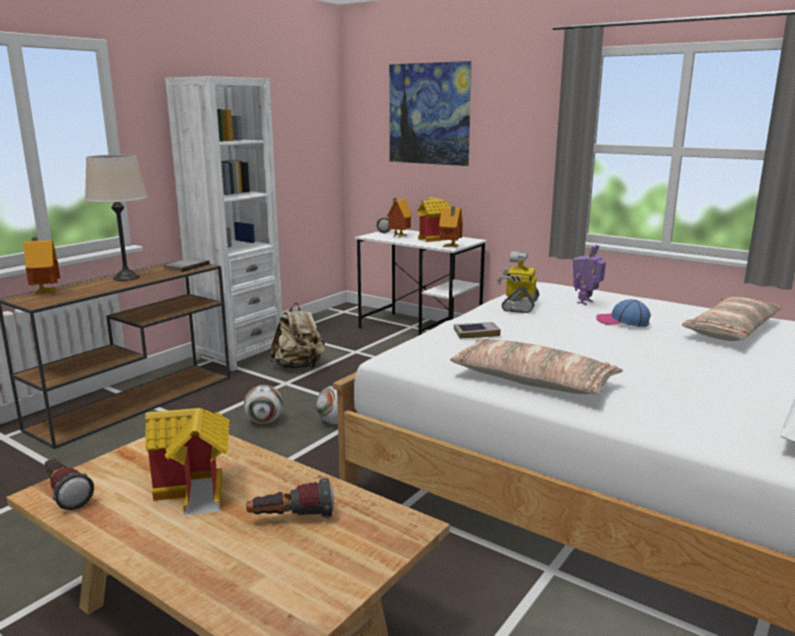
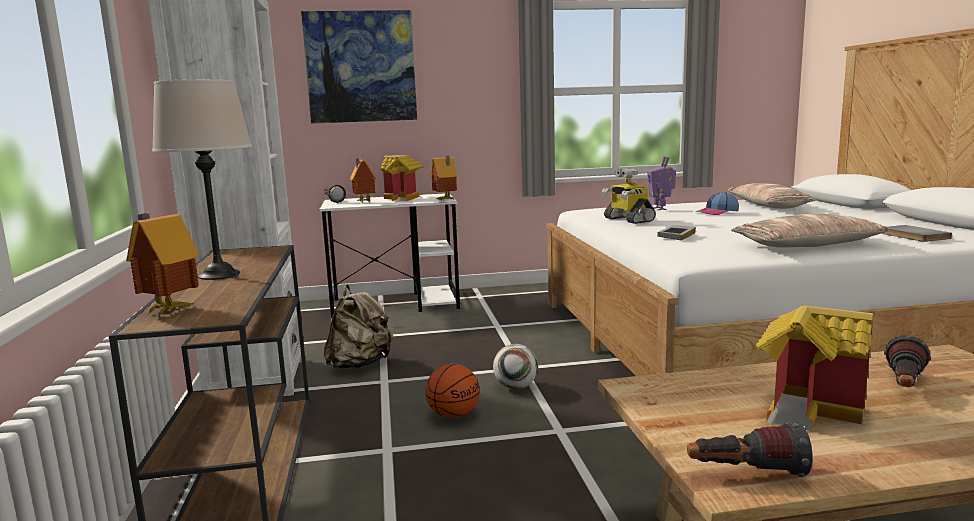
camera: 45 degrees left, 5 degrees down
grey book [164,258,210,272] -> grey book moved to [881,225,952,242]
football [244,385,283,424] -> basketball [425,364,479,418]

